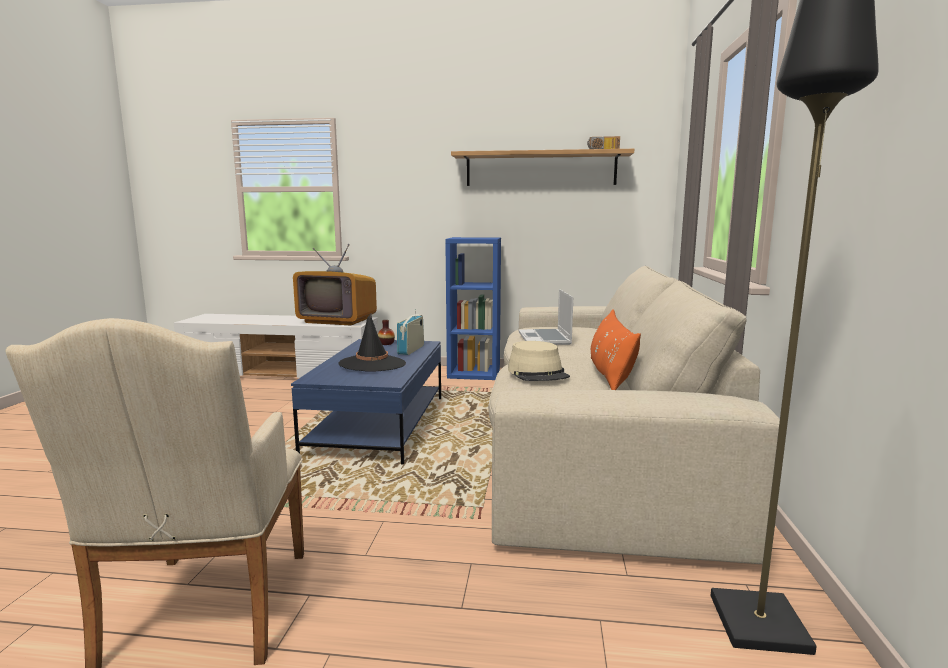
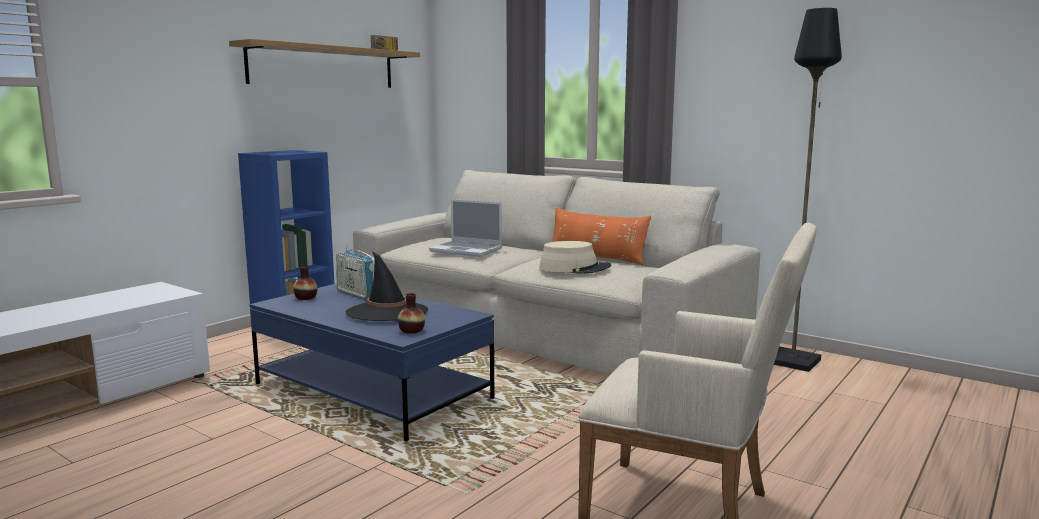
camera: 60 degrees left, 0 degrees up
television [293,244,377,325] -> none
none -> vase [398,293,425,334]

